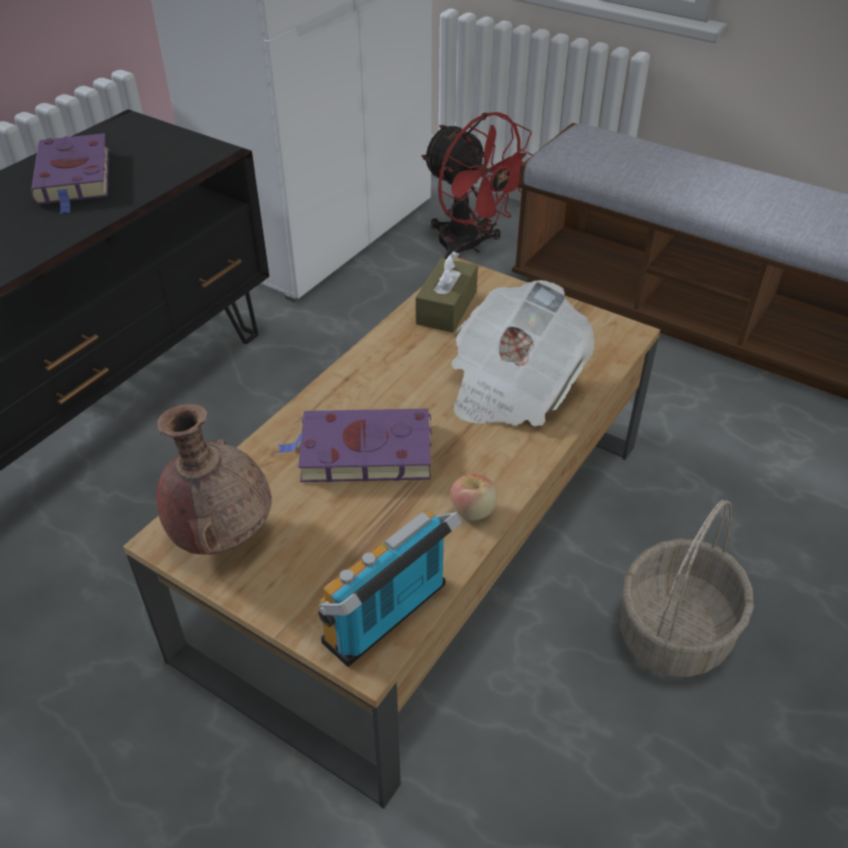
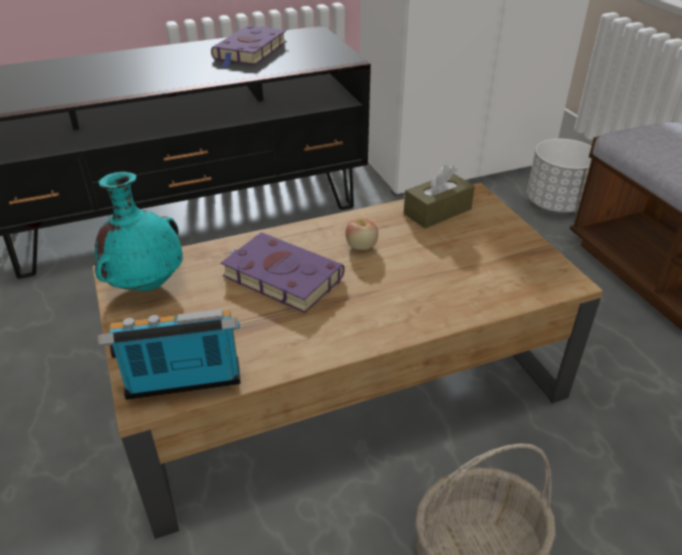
camera: 35 degrees right, 5 degrees down
brown vase [156,404,272,555] -> turquoise vase [95,172,183,291]
red fan [421,112,532,259] -> white planter [527,139,592,212]
apple [450,474,497,520] -> apple moved to [346,218,378,250]
newspaper [451,280,595,426] -> none

